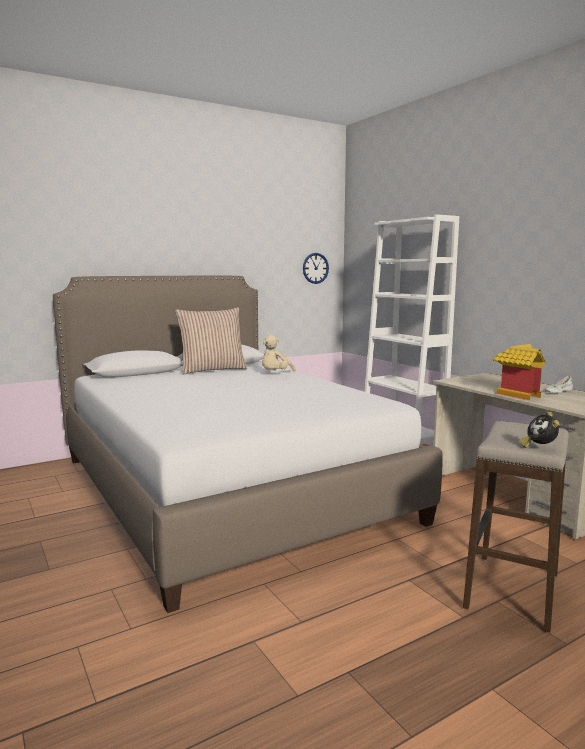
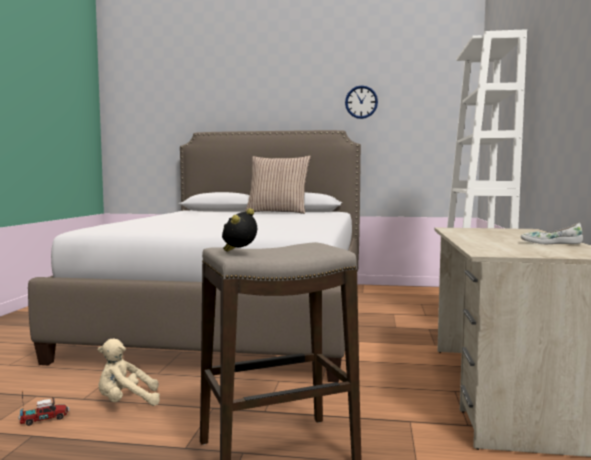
camera: 40 degrees right, 5 degrees down
beige plush toy [262,335,296,372] -> beige plush toy moved to [98,339,160,406]
wall clock [303,253,329,284] -> wall clock moved to [345,85,378,119]
toy house [492,344,546,400] -> none
none -> toy truck [19,390,70,426]

